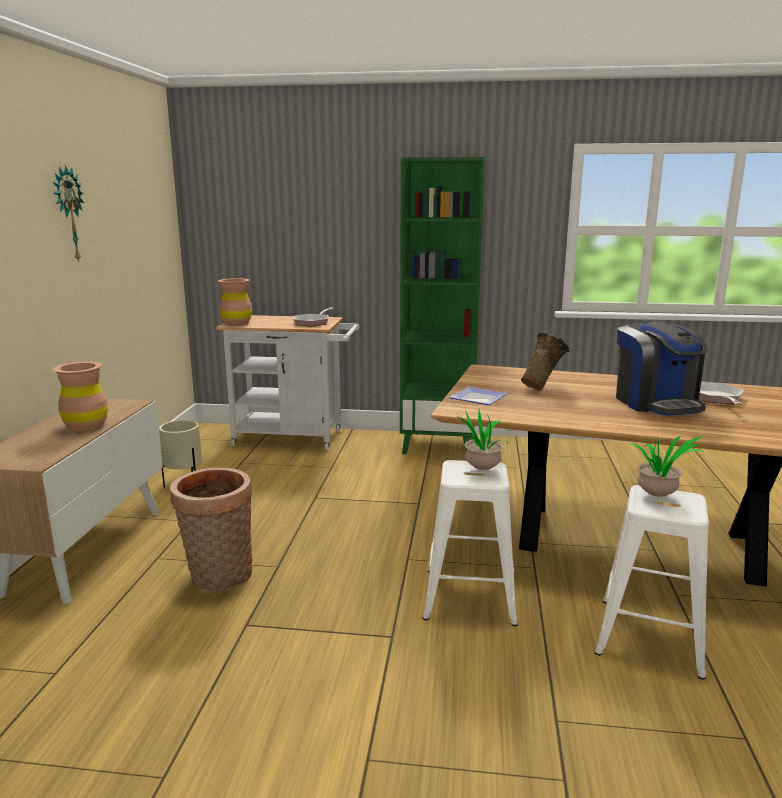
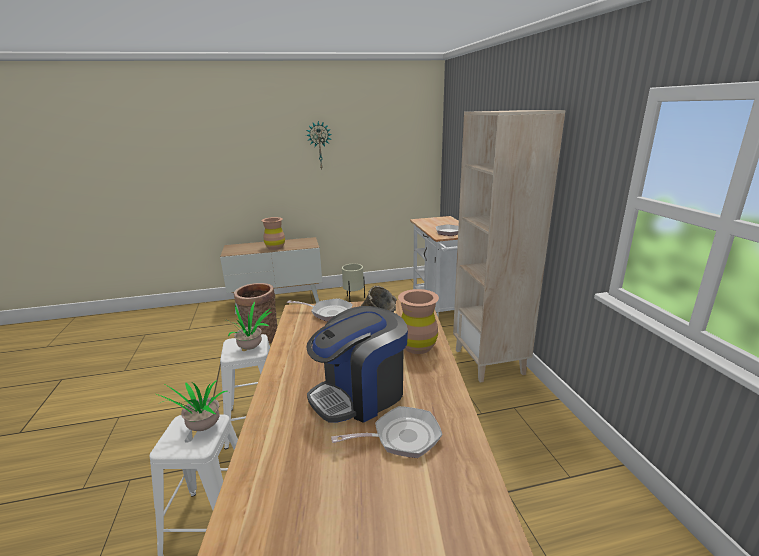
camera: 70 degrees right, 5 degrees up
brown vase [218,278,252,326] -> brown vase moved to [398,289,439,354]
green bookcase [400,157,485,454] -> beige bookcase [453,110,566,383]
plate [449,387,508,405] -> frying pan [287,298,353,322]

